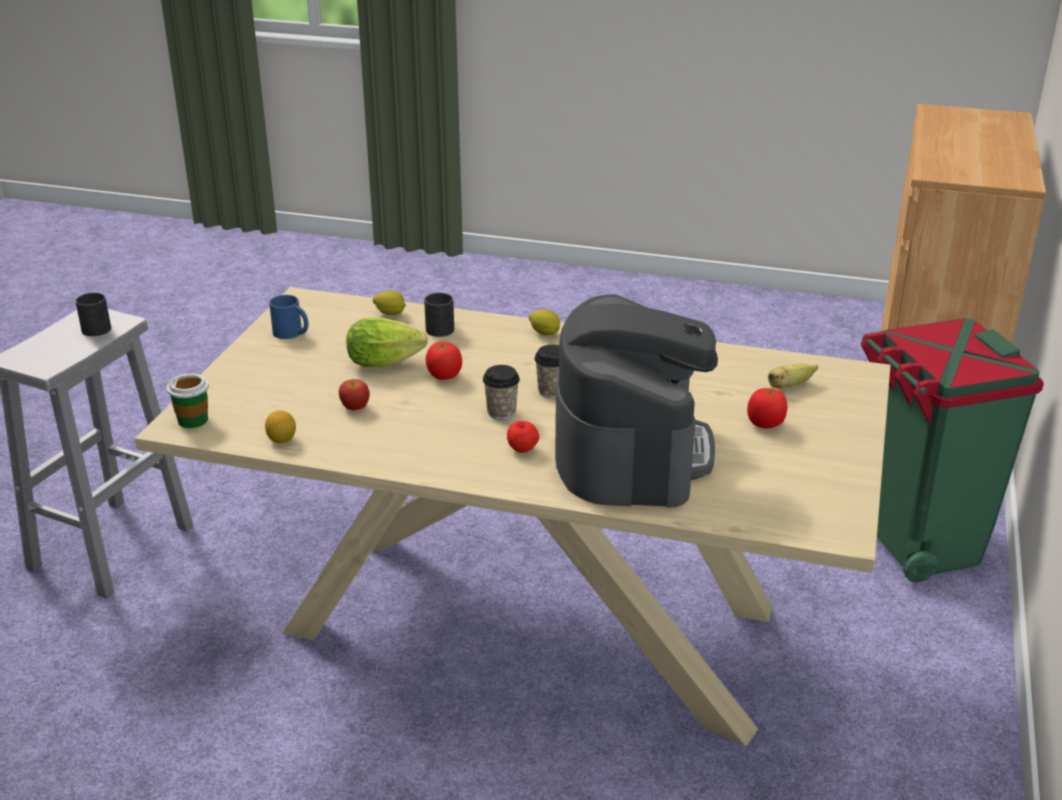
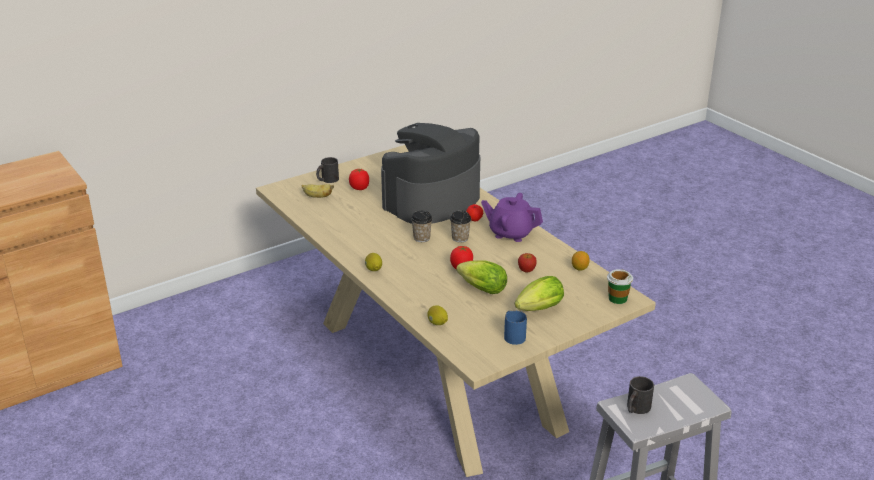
camera: 140 degrees left, 0 degrees up
black mug [424,293,454,337] -> black mug moved to [316,157,339,183]
green trash can [861,318,1044,583] -> none
none -> purple teapot [481,193,543,242]
none -> lettuce [515,276,564,311]

